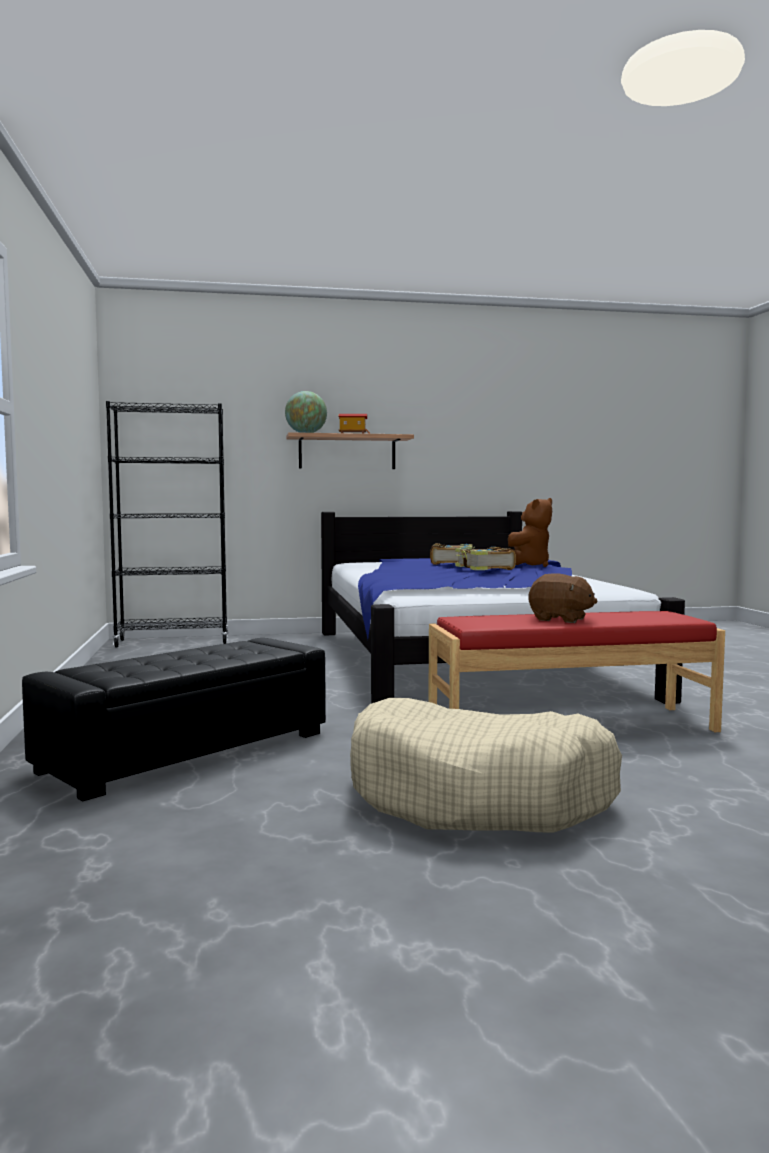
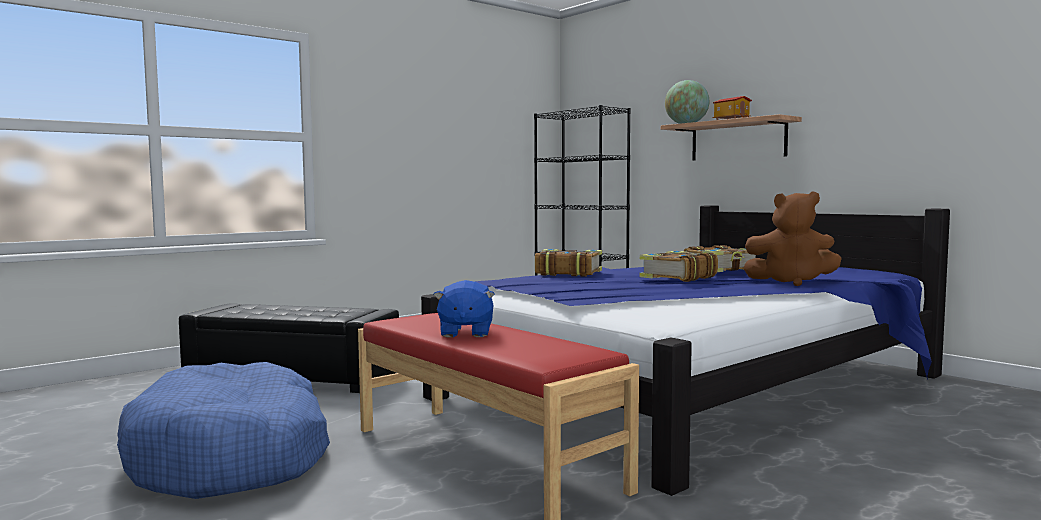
camera: 60 degrees right, 0 degrees up
beige dog bed [350,698,622,833] -> blue dog bed [117,362,330,499]
brown plush toy [529,573,598,623] -> blue plush toy [433,280,495,337]
none -> book [535,249,602,277]

